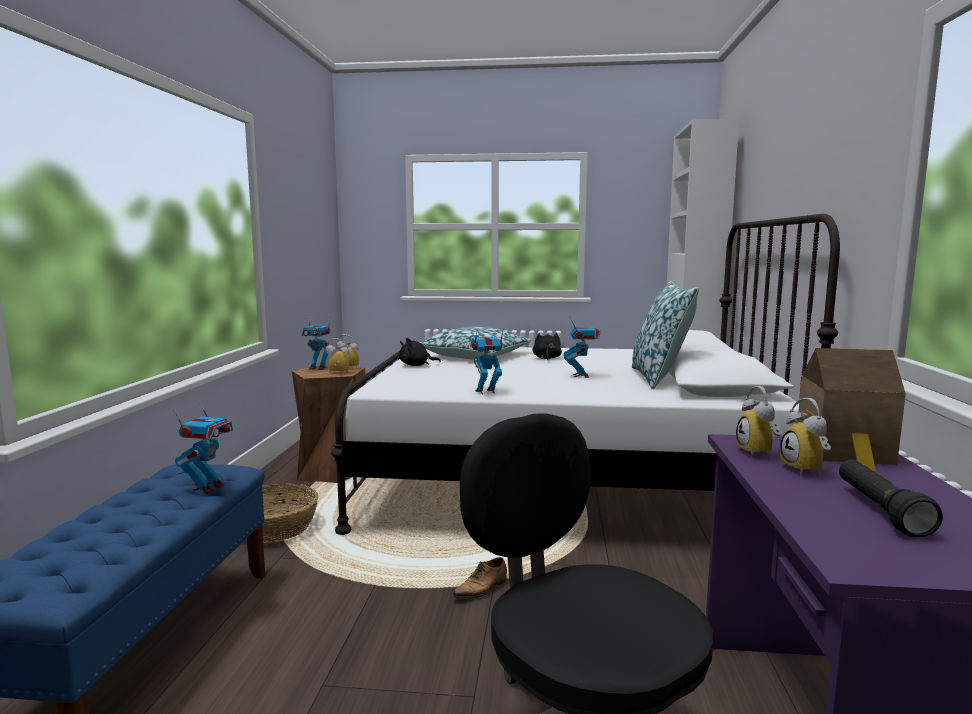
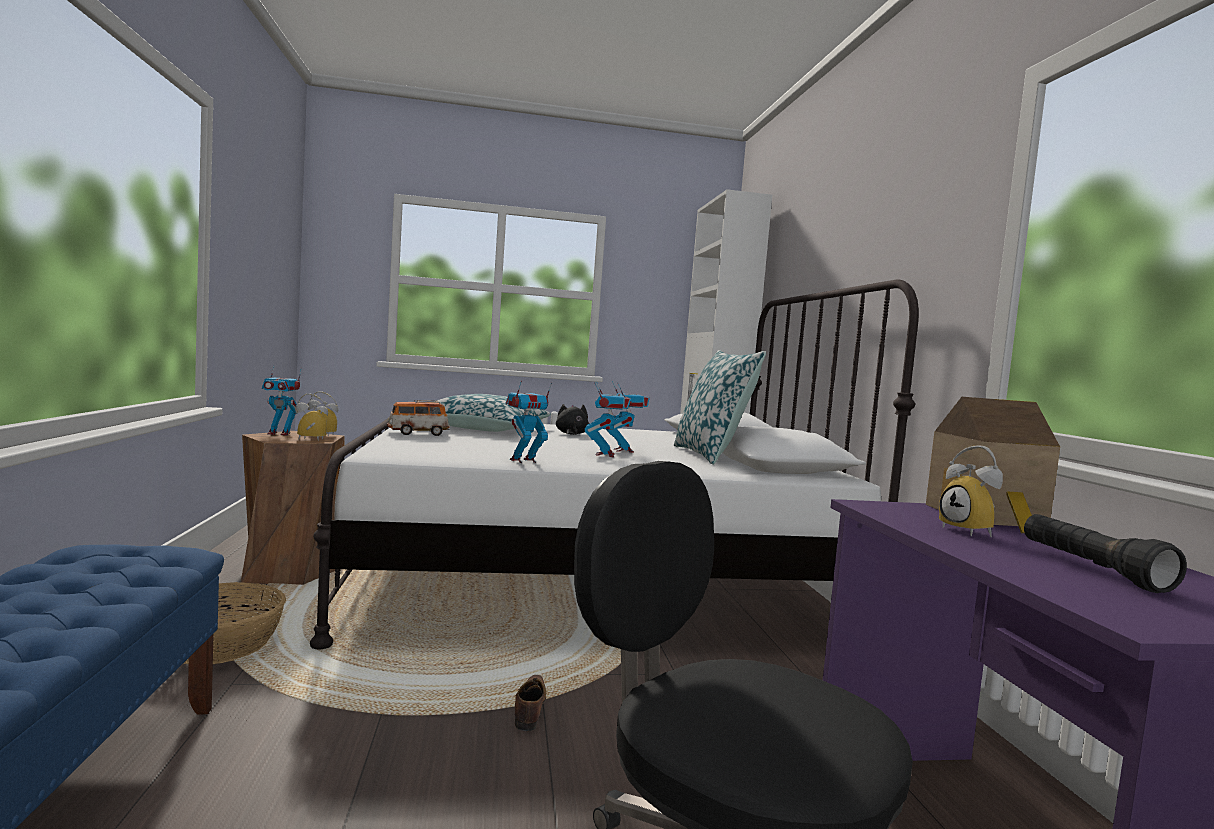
camera: 15 degrees left, 5 degrees down
toy robot [173,401,233,494] -> toy robot moved to [585,381,632,457]
black plush toy [399,338,441,366] -> toy car [387,400,450,436]
shoe [452,557,507,599] -> shoe turned 150 degrees clockwise [515,675,546,731]
alarm clock [736,386,782,459] -> none

